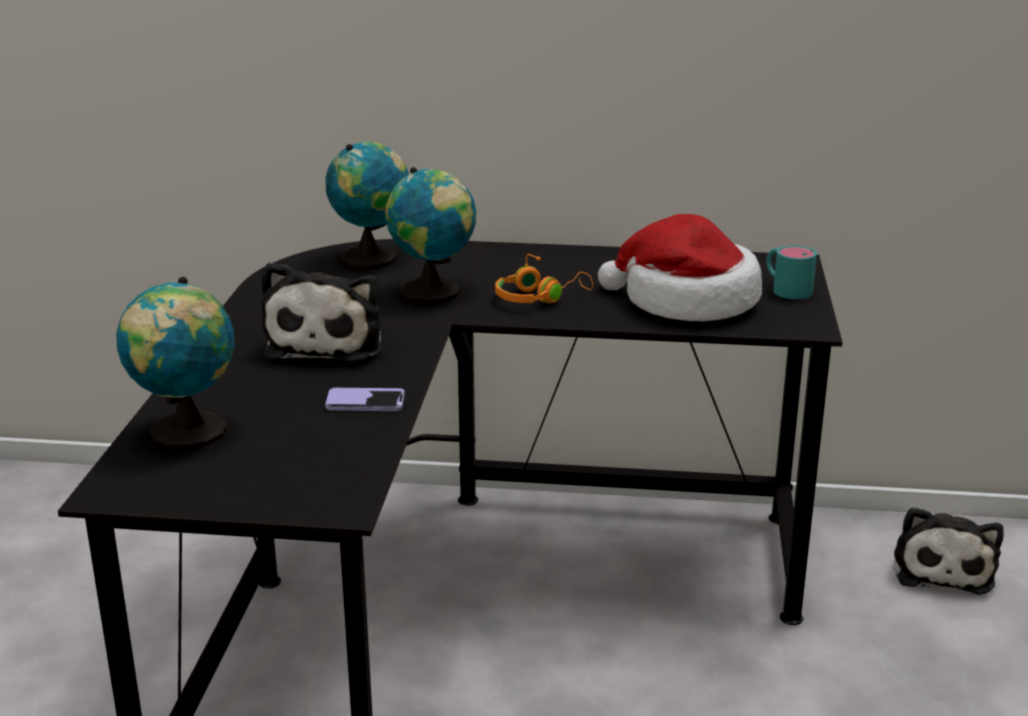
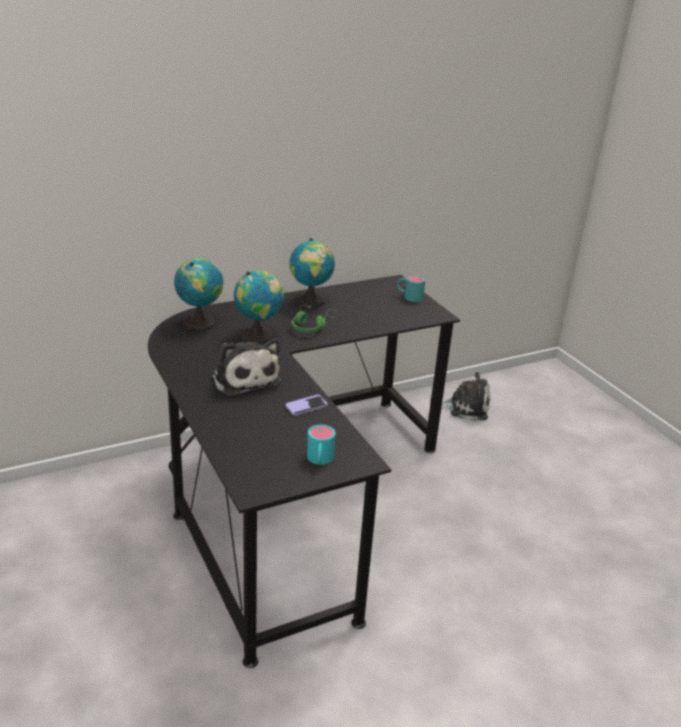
camera: 35 degrees left, 5 degrees up
globe [116,277,235,450] -> globe moved to [290,238,335,307]
orange headphones [495,254,593,303] -> green headphones [291,305,337,333]
hat [598,214,762,322] -> none
plush toy [893,507,1004,595] -> plush toy turned 60 degrees counterclockwise [442,372,491,421]
none -> turquoise mug [307,425,336,465]

